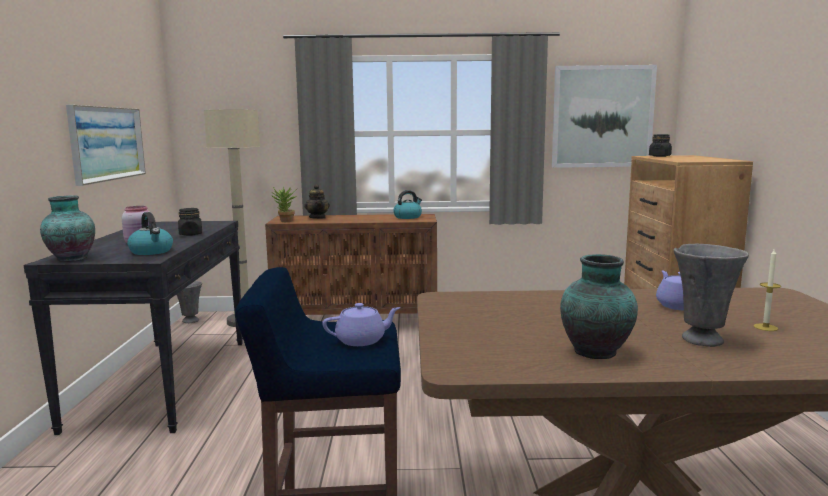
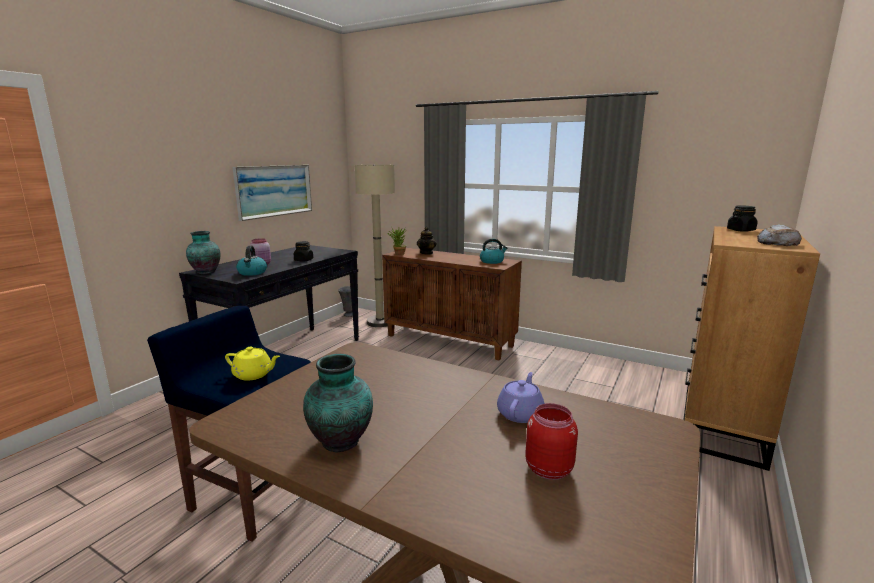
camera: 30 degrees right, 5 degrees up
purple teapot [322,303,400,346] -> yellow teapot [225,347,280,381]
picture [552,65,657,168] -> none
grey vase [674,244,749,347] -> none
candle [753,248,781,331] -> red jar [526,403,578,480]
none -> bread [757,224,802,246]

